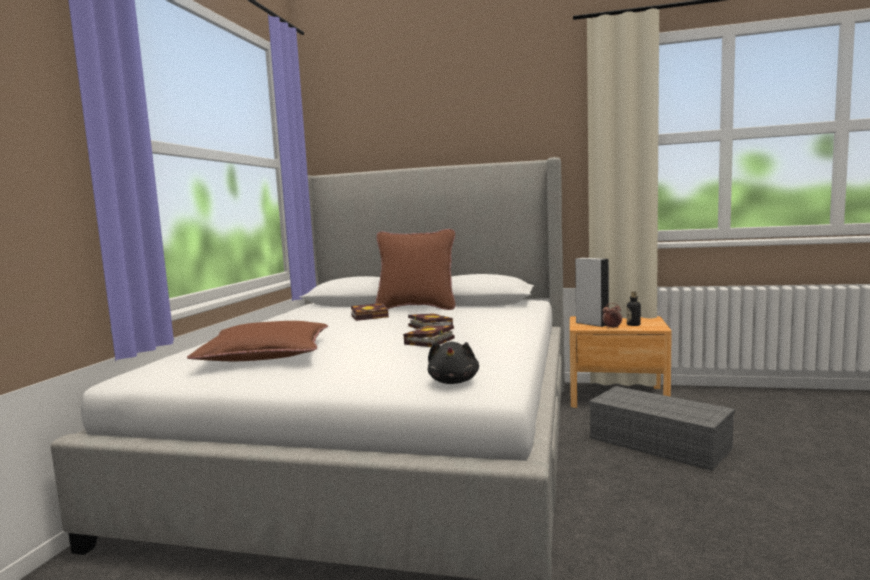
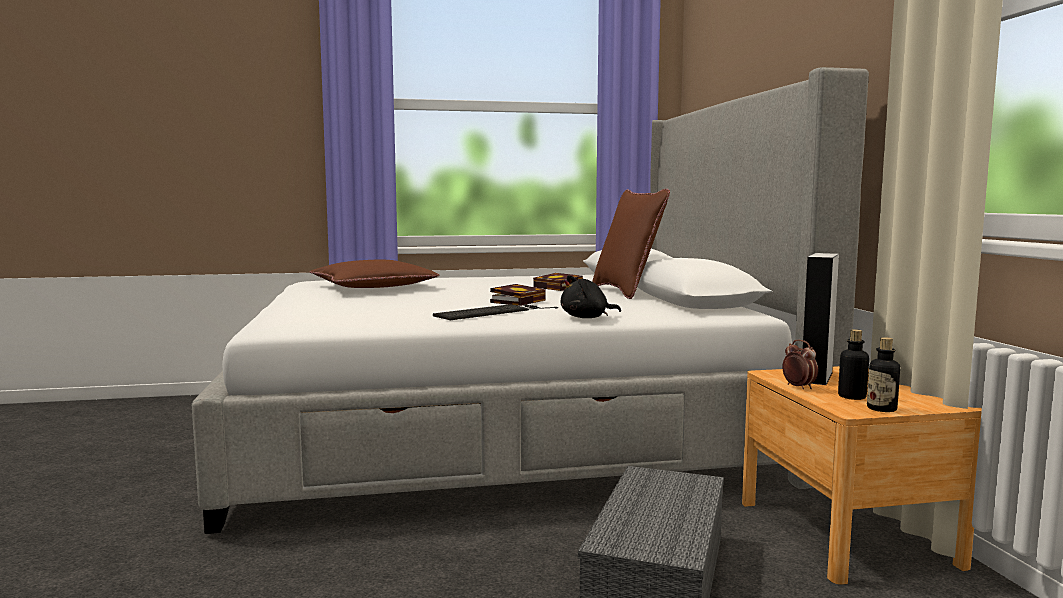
camera: 65 degrees right, 0 degrees up
book [403,325,455,347] -> none
black plush toy [428,341,479,384] -> black plush toy moved to [561,275,621,318]
none -> keyboard [433,304,558,320]
none -> bottle [867,337,900,412]

